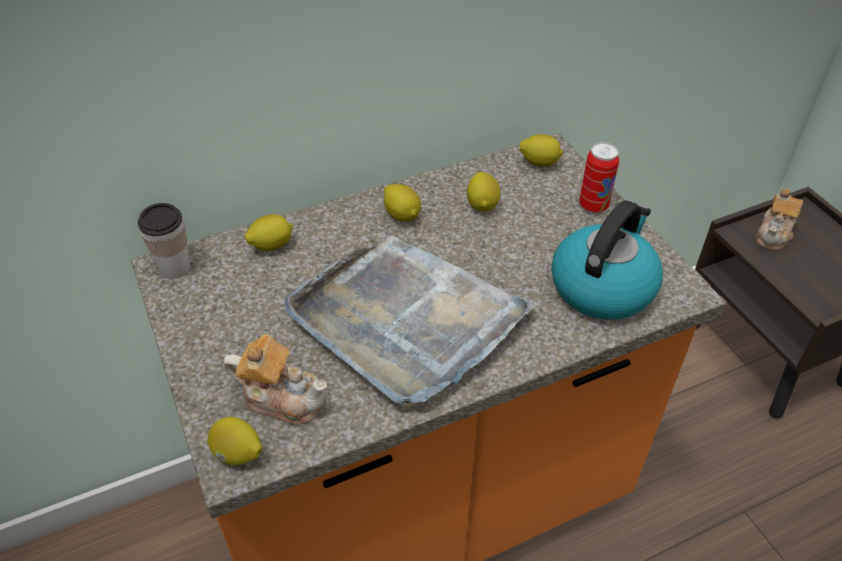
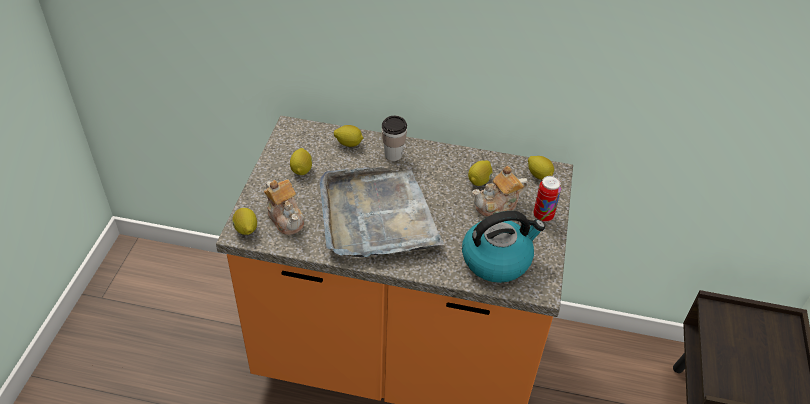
camera: 35 degrees right, 0 degrees up
cup [138,203,190,279] -> cup moved to [382,116,407,161]
lemon [384,184,421,222] -> lemon moved to [290,148,312,175]
teapot [756,189,803,250] -> teapot moved to [472,166,528,216]

